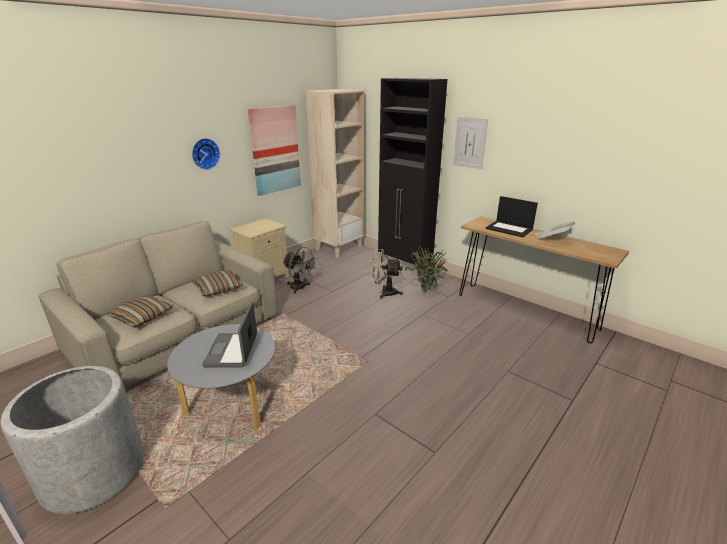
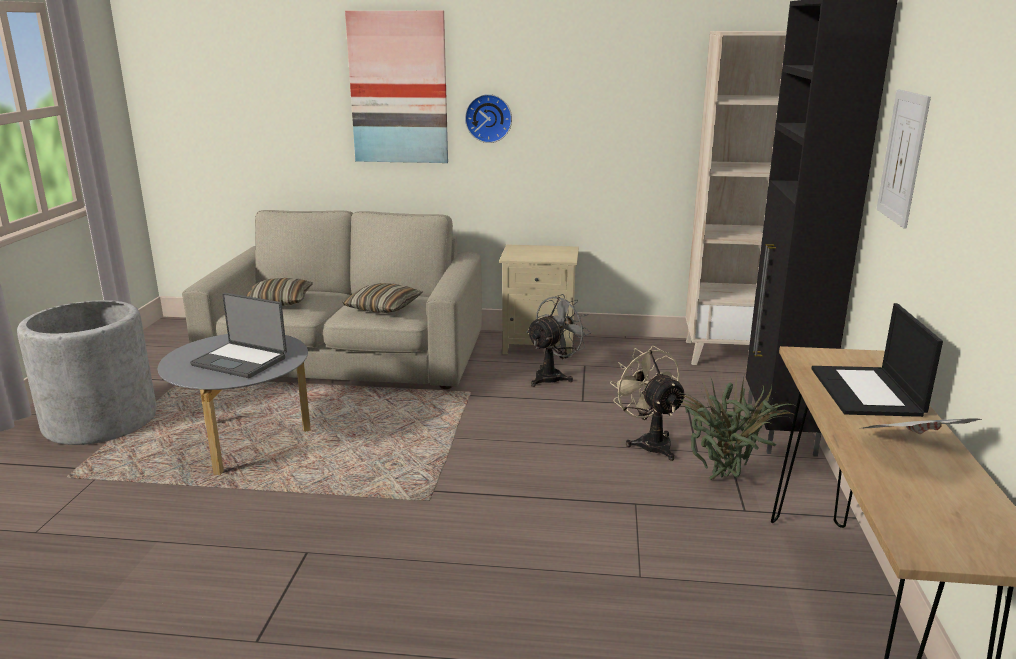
camera: 55 degrees right, 5 degrees down
laptop [202,302,257,368] -> laptop turned 120 degrees counterclockwise [190,293,287,378]
picture [248,105,301,196] -> picture moved to [345,11,448,163]
grey fan [283,247,318,294] -> grey fan turned 135 degrees counterclockwise [526,294,591,387]

